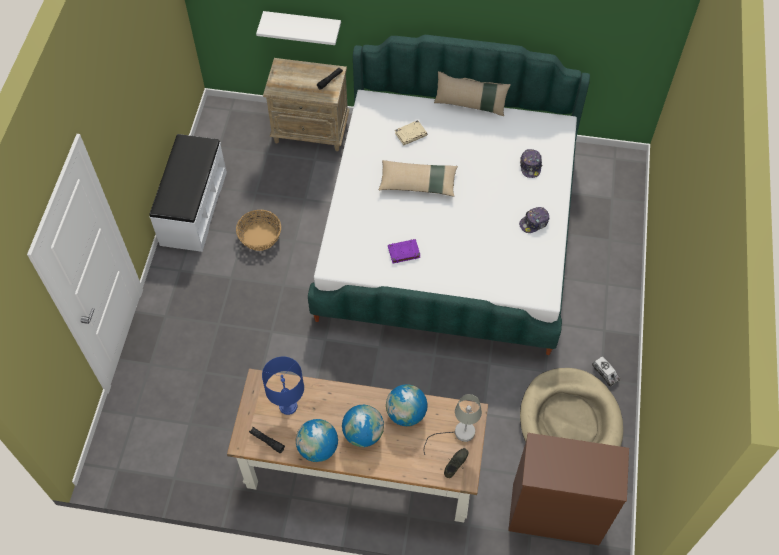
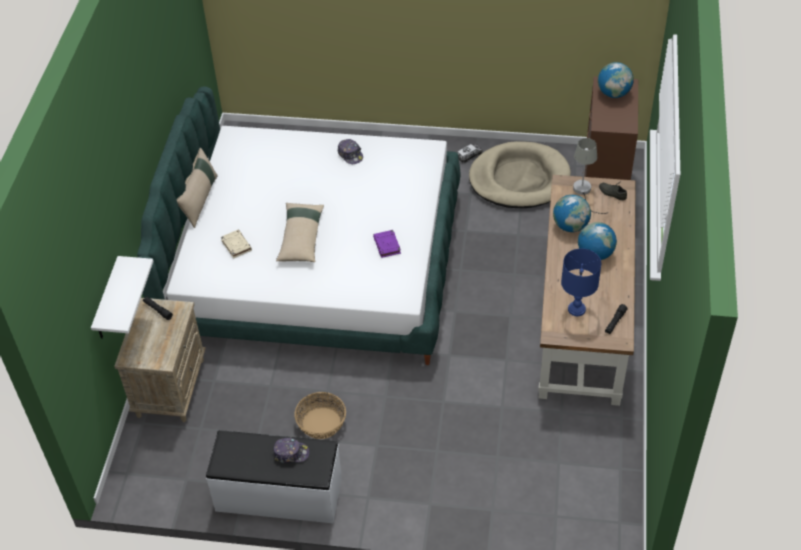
camera: 90 degrees left, 10 degrees down
globe [296,419,338,462] -> globe moved to [598,62,634,98]
cap [520,149,542,178] -> cap moved to [273,438,310,463]

